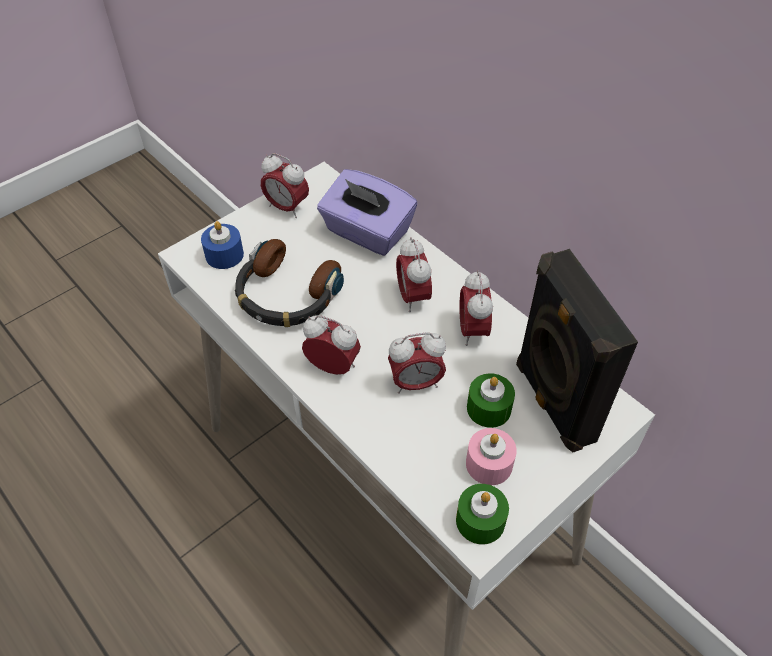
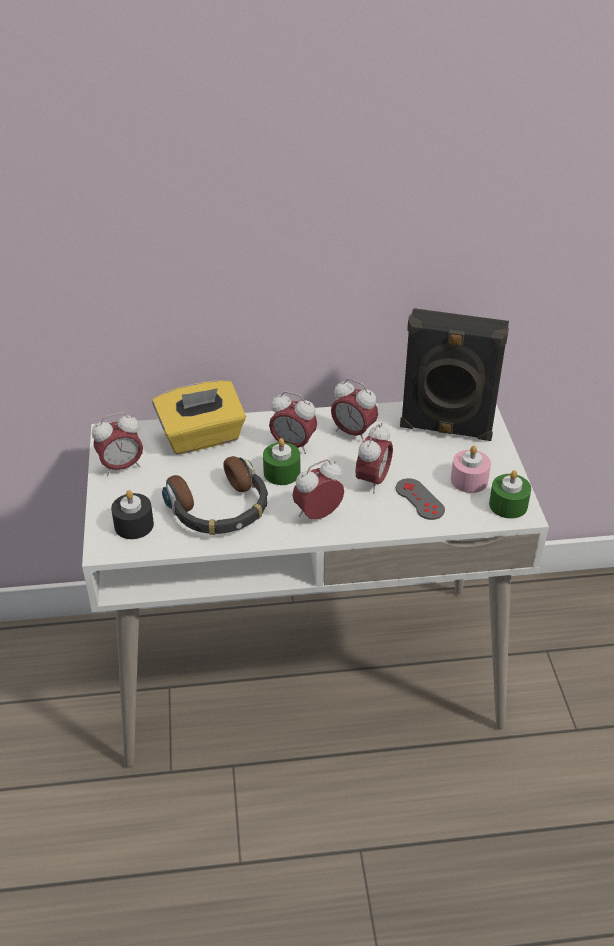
camera: 55 degrees left, 10 degrees down
blue candle [201,221,244,269] -> black candle [111,490,154,539]
purple tissue box [317,169,417,256] -> yellow tissue box [152,380,246,455]
green candle [467,373,515,428] -> green candle moved to [263,438,300,485]
none -> grey game controller [396,478,445,520]

